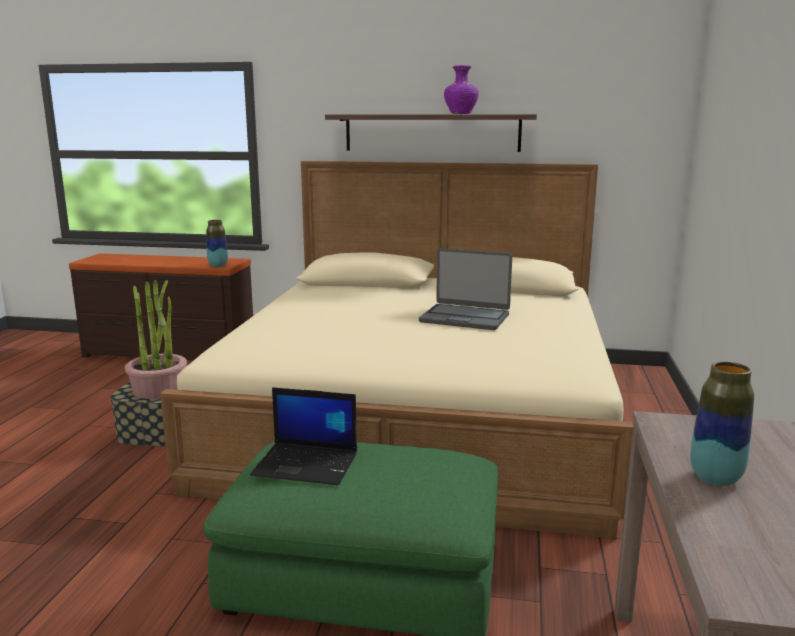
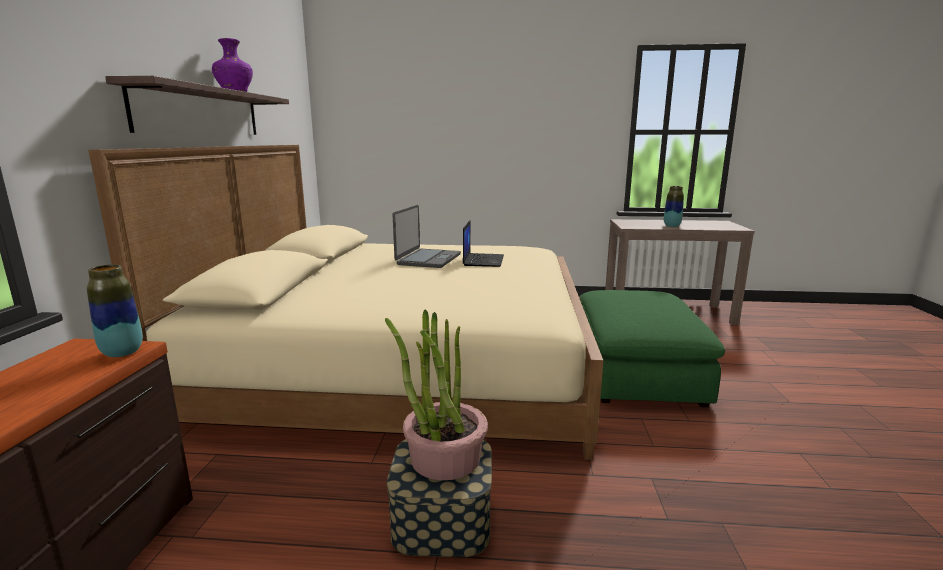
camera: 95 degrees left, 0 degrees up
laptop [250,387,357,485] -> laptop moved to [463,220,504,267]

